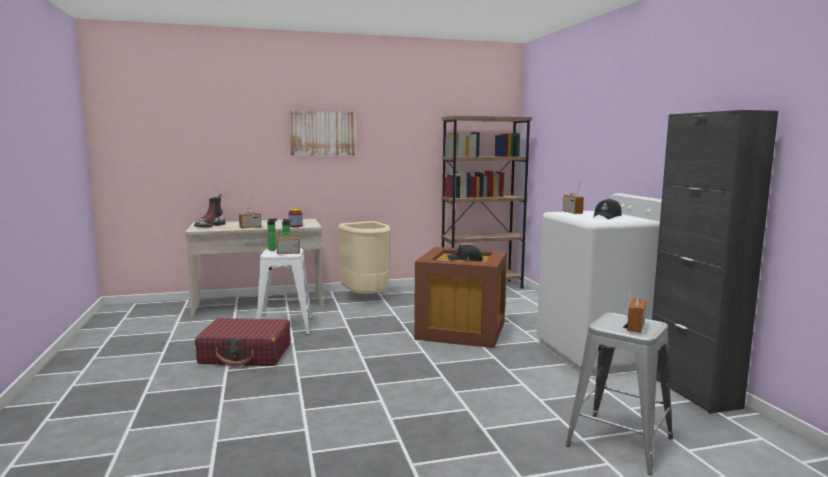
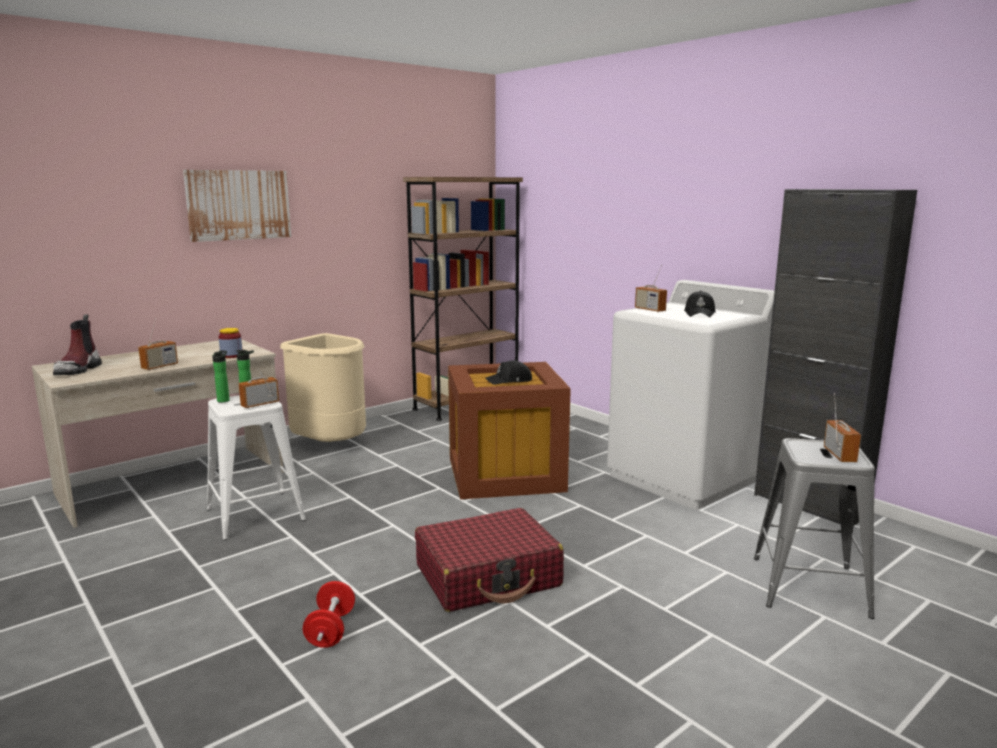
camera: 25 degrees left, 5 degrees up
red suitcase [195,318,290,367] -> red suitcase moved to [415,508,564,612]
none -> red dumbbell [303,581,355,648]

